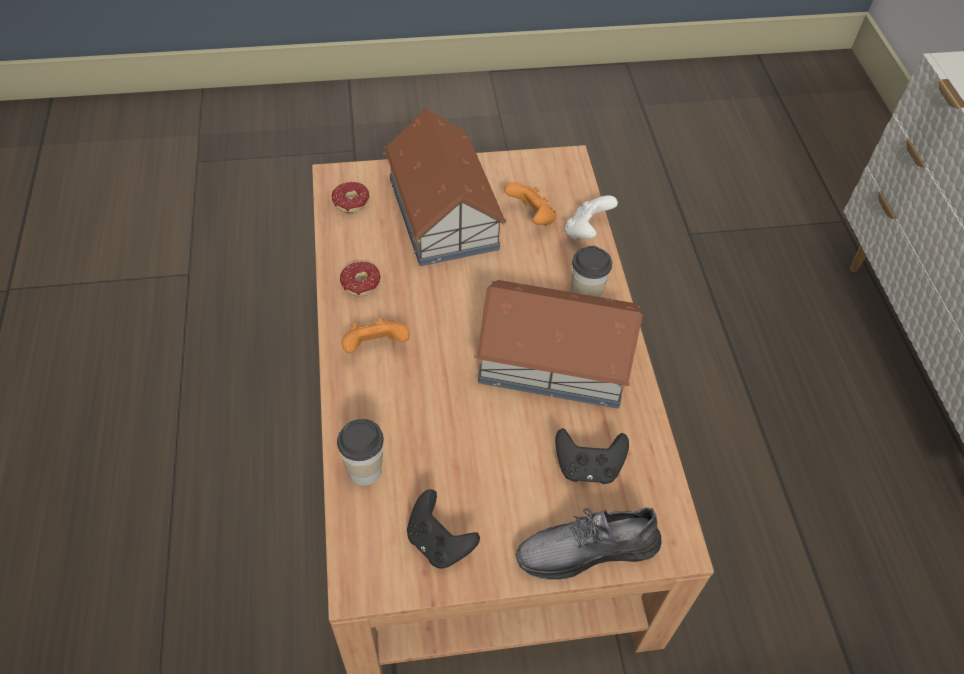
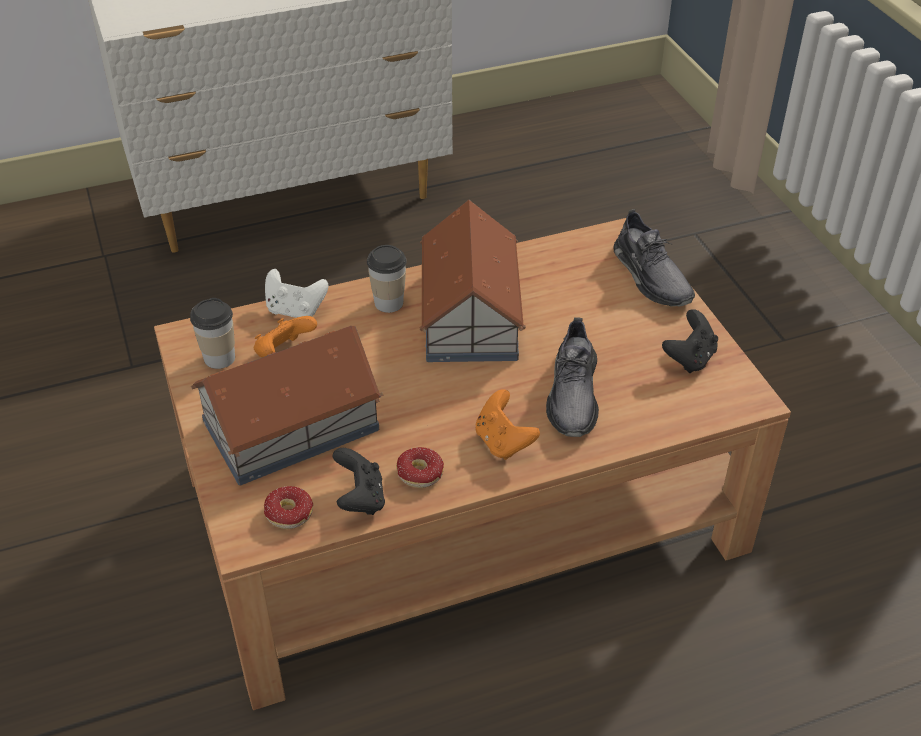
camera: 100 degrees left, 10 degrees down
cup [337,419,384,486] -> cup moved to [190,298,235,369]
black game controller [555,428,629,484] -> black game controller moved to [332,448,385,515]
none -> grey shoe [546,317,599,437]

